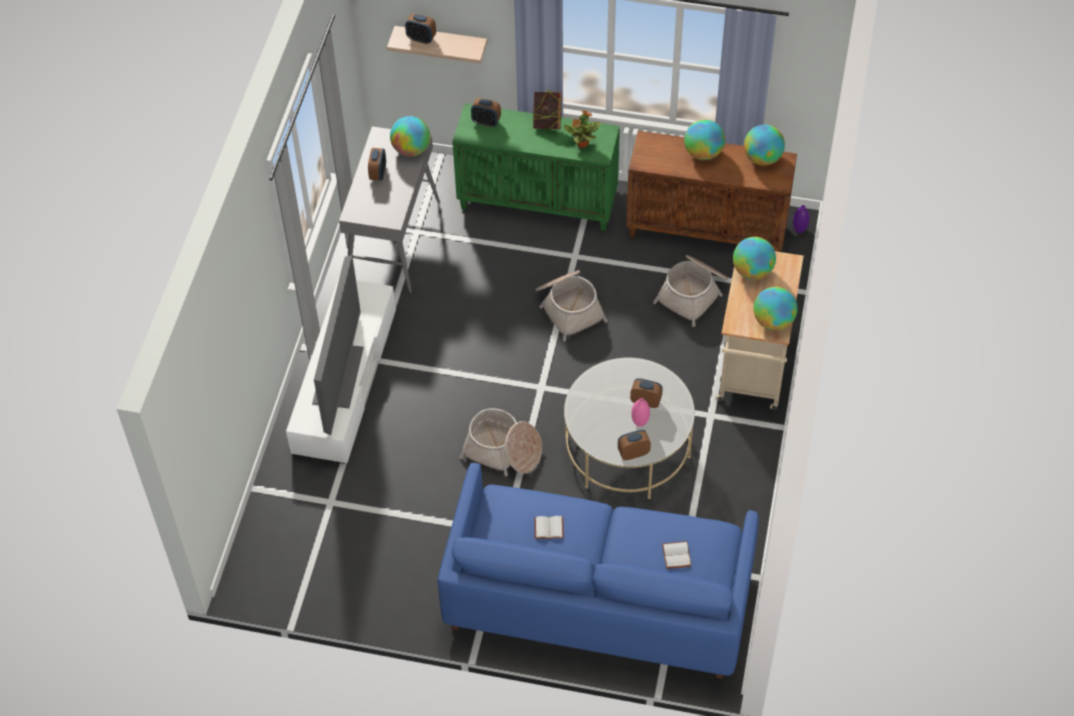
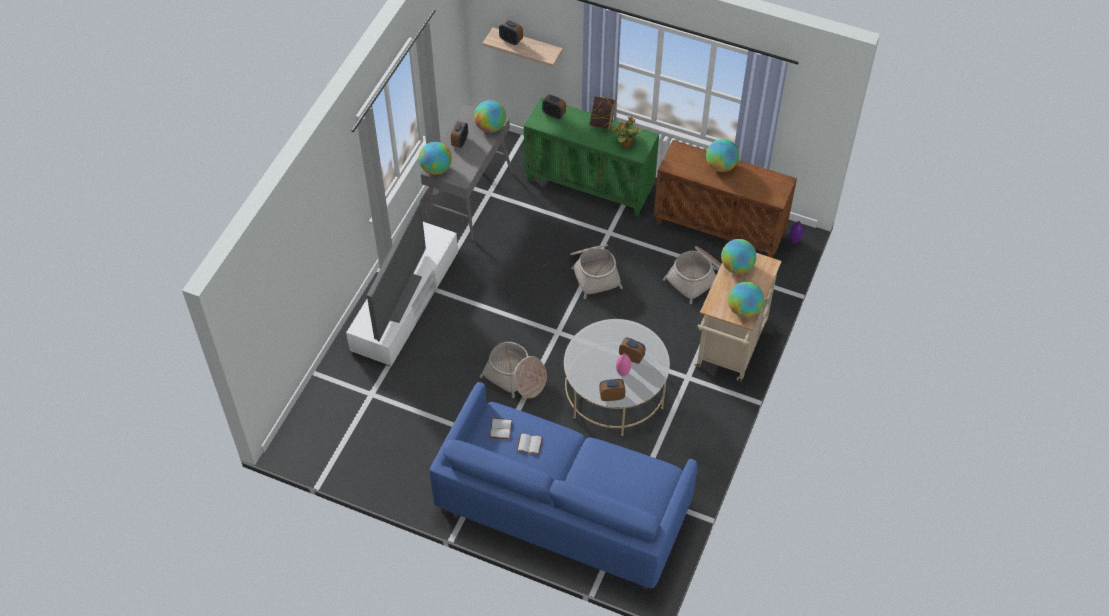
camera: 10 degrees right, 0 degrees up
white book [662,541,691,569] -> white book moved to [490,418,512,439]
globe [744,125,785,166] -> globe moved to [419,142,452,175]

